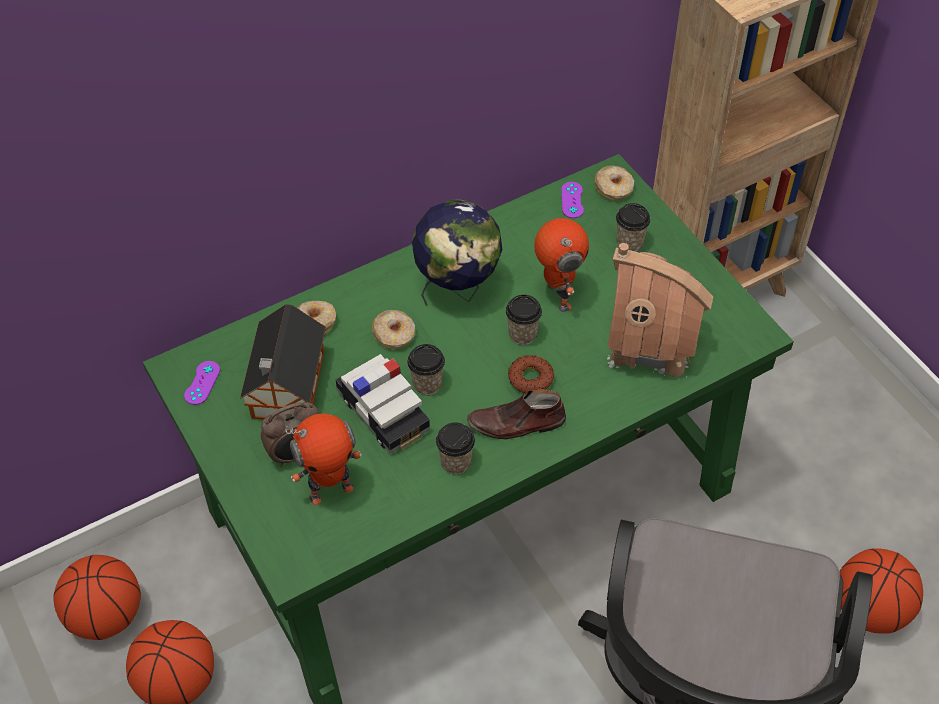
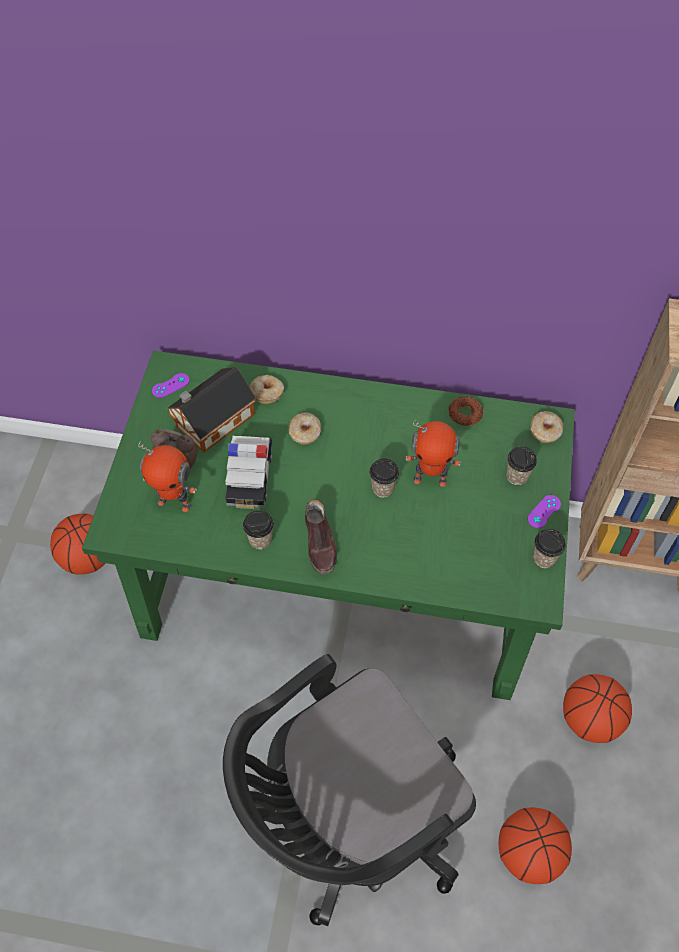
camera: 40 degrees right, 5 degrees up
basketball [53,555,141,640] -> basketball moved to [563,674,632,743]
cup [407,344,445,395] -> cup moved to [533,529,566,568]
globe [412,199,502,306] -> none
brown shoe [467,389,566,440] -> brown shoe turned 135 degrees counterclockwise [305,499,337,574]
donut [508,355,554,393] -> donut moved to [448,396,483,426]
toy robot [534,218,589,312] -> toy robot turned 75 degrees clockwise [406,420,461,487]
purple game controller [561,182,584,218] -> purple game controller moved to [527,495,561,528]
toy house [607,243,713,377] -> none

